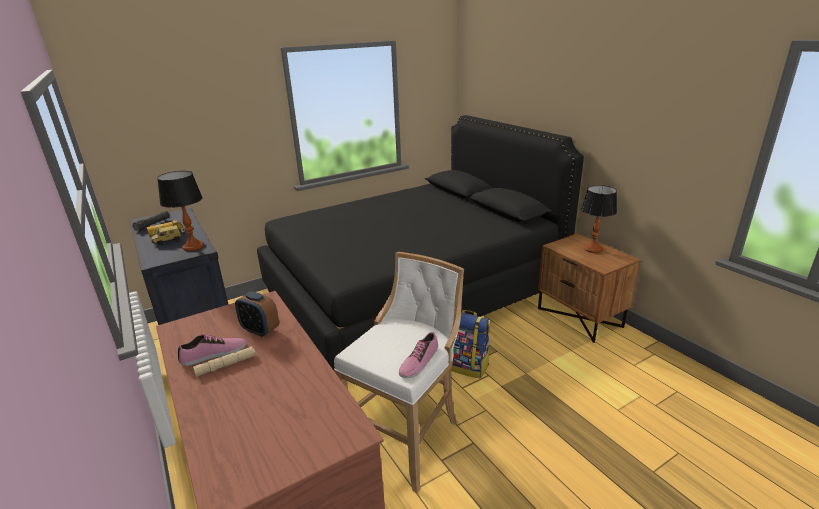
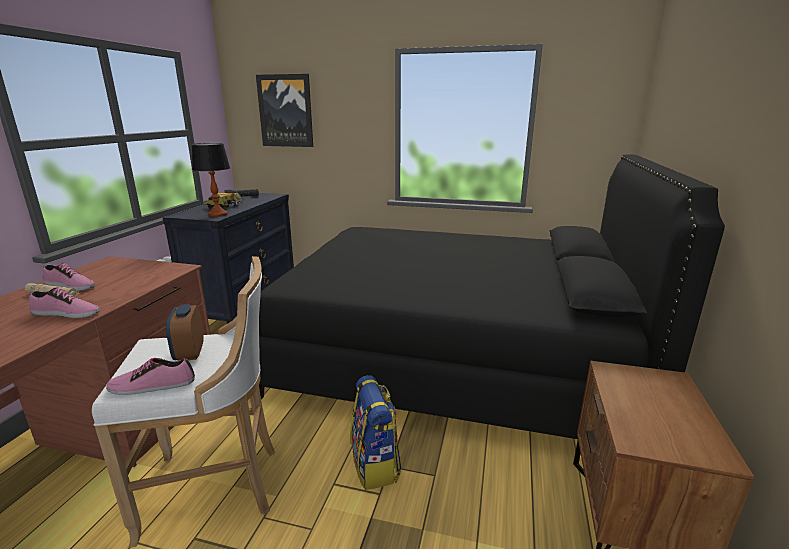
camera: 45 degrees right, 5 degrees down
alarm clock [235,292,279,337] -> alarm clock moved to [166,304,204,361]
table lamp [582,185,617,253] -> none
none -> shoe [29,287,100,318]
none -> picture [256,74,313,147]

